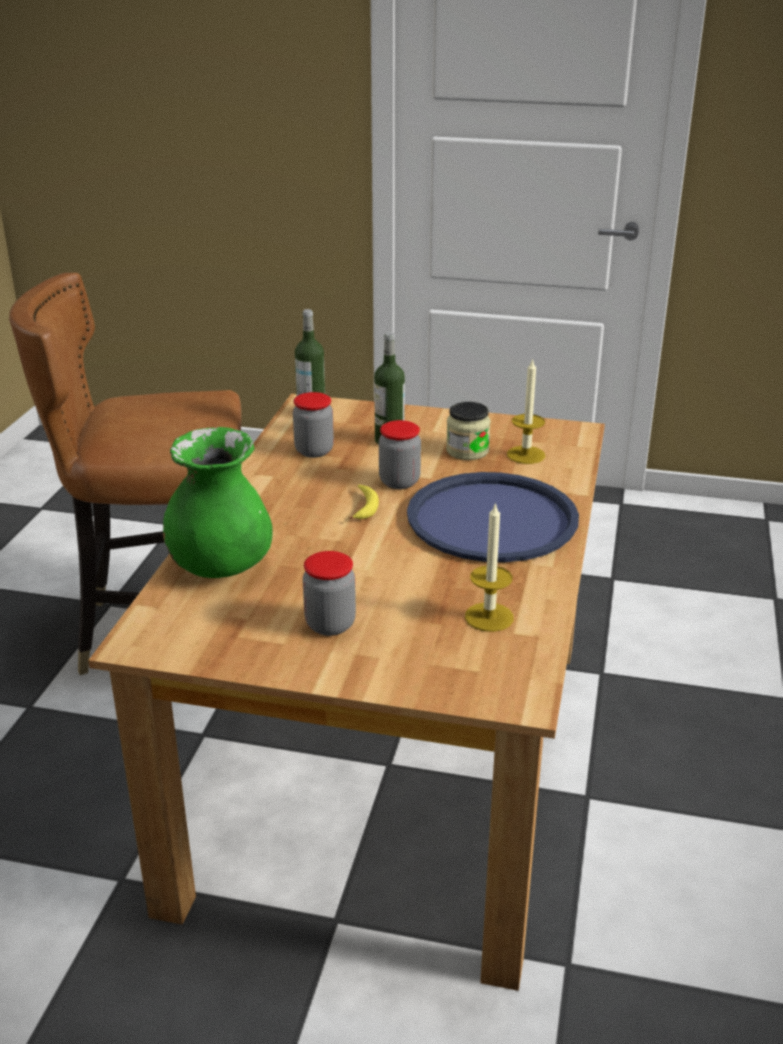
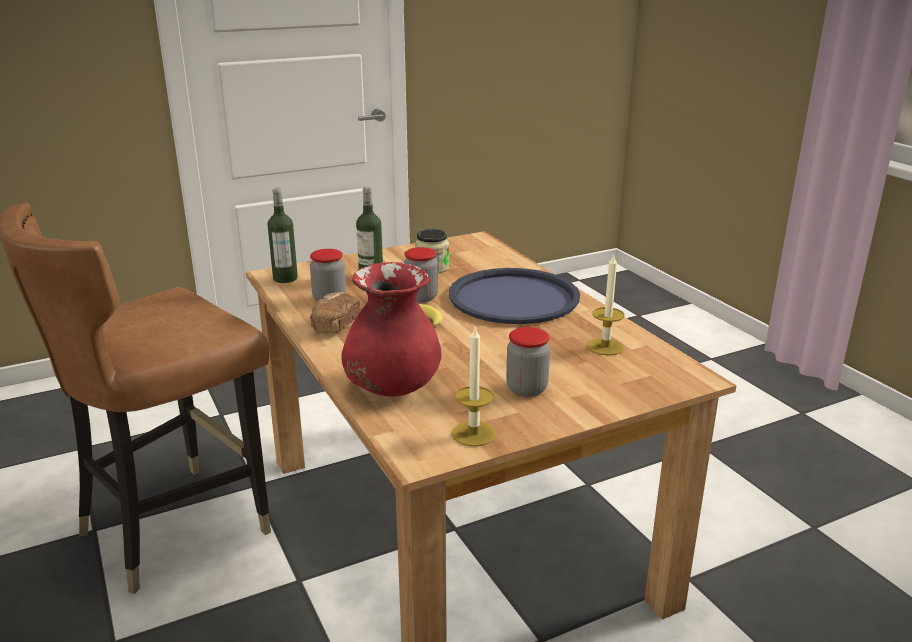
camera: 40 degrees left, 5 degrees down
green vase [163,427,273,578] -> red vase [341,262,441,397]
candle [507,358,545,464] -> candle moved to [452,327,496,447]
none -> bread [310,292,361,334]

